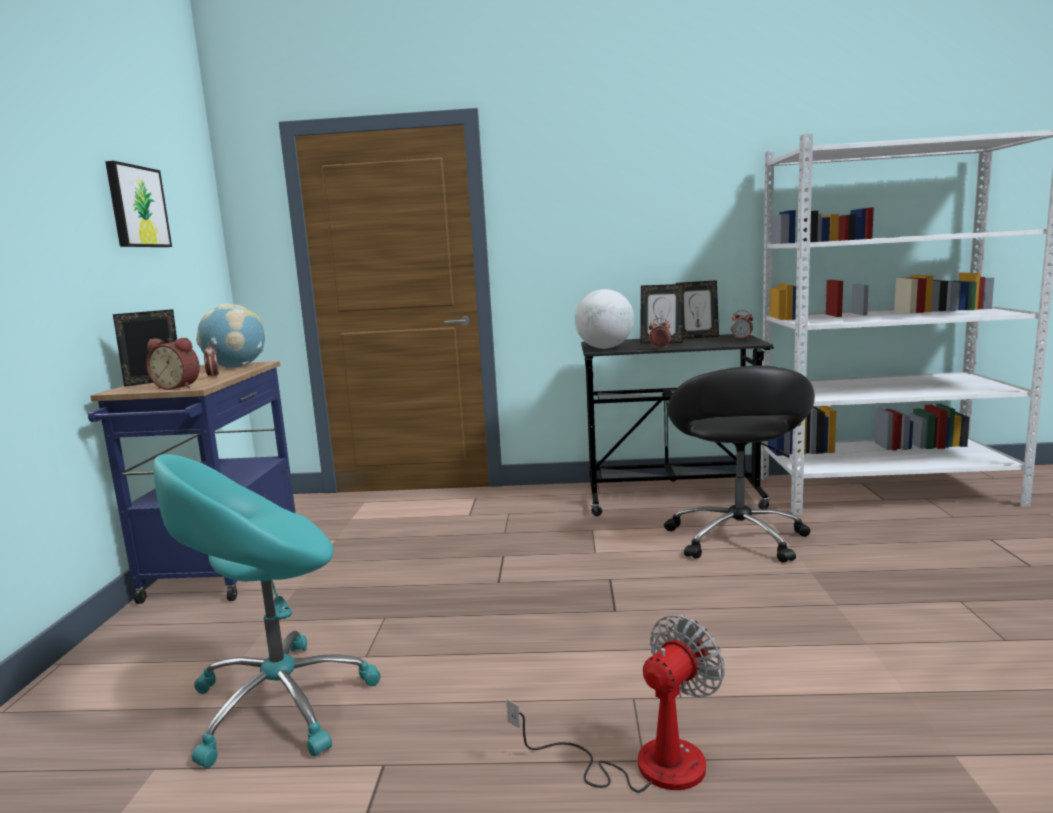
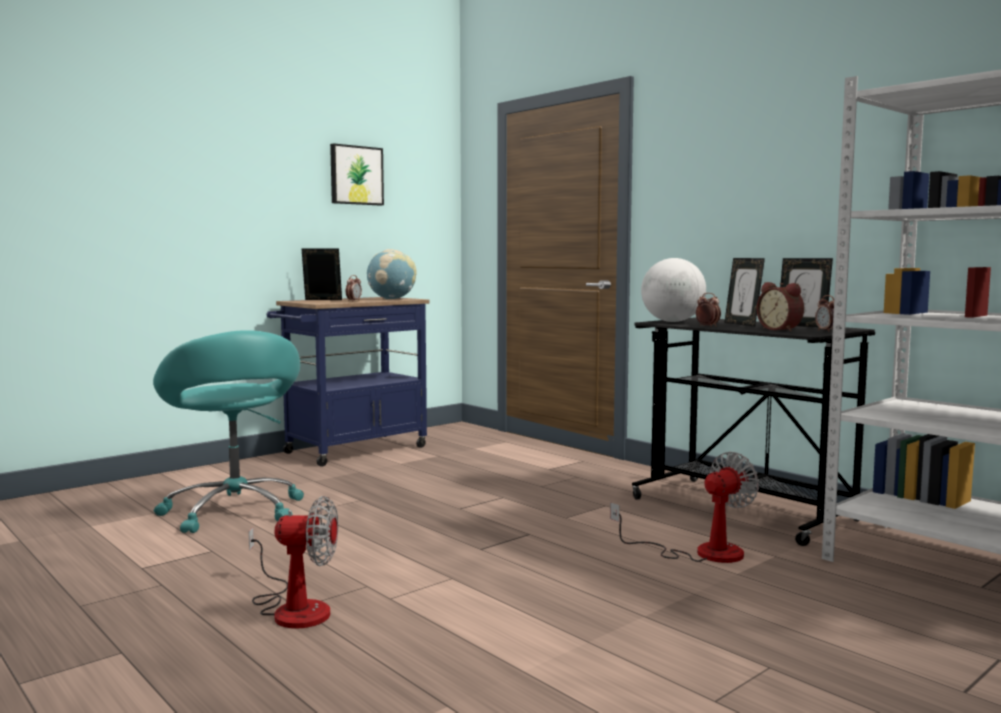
camera: 45 degrees right, 5 degrees down
alarm clock [146,338,200,390] -> alarm clock moved to [757,282,804,331]
turquoise office chair [153,454,381,768] -> turquoise office chair turned 135 degrees counterclockwise [153,330,304,533]
black office chair [664,366,815,562] -> fan [610,452,759,563]

